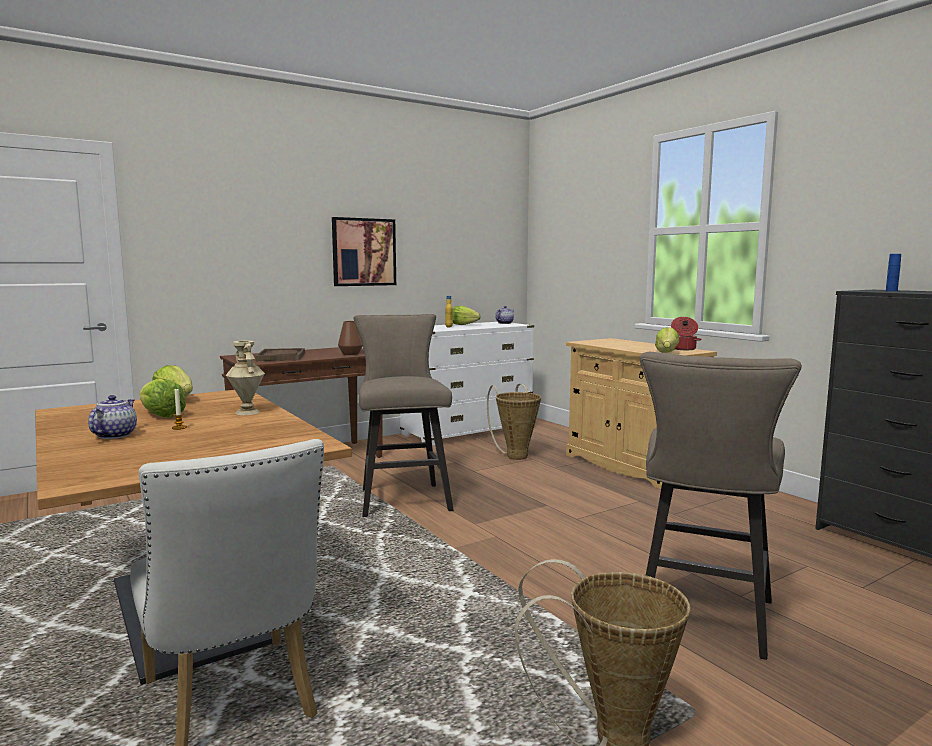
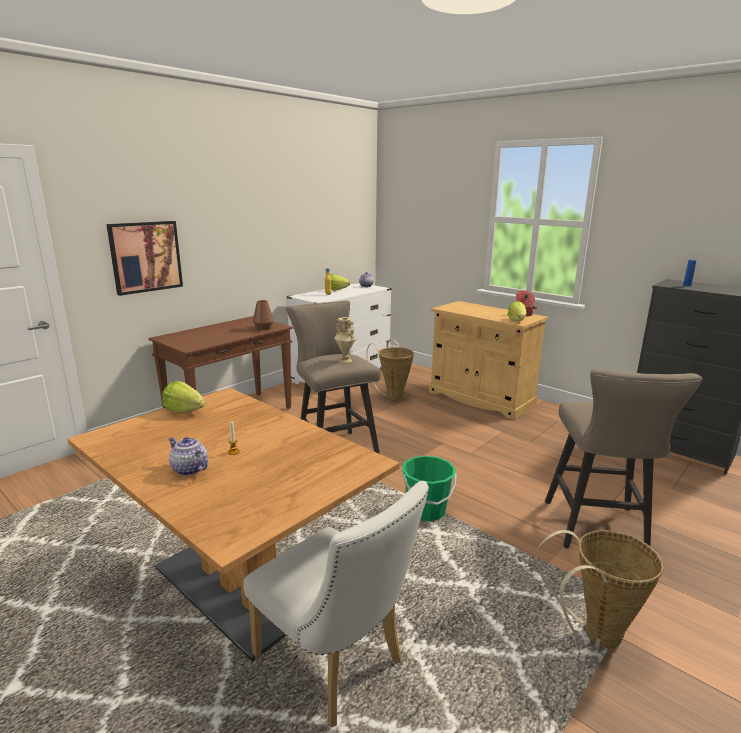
camera: 15 degrees left, 10 degrees up
teapot [88,395,137,439] -> teapot turned 45 degrees counterclockwise [168,437,208,476]
lettuce [139,378,186,417] -> none
beige vase [225,341,265,415] -> beige vase moved to [334,317,356,363]
brown tray [255,348,305,361] -> none
picture [332,217,396,286] -> picture moved to [106,221,183,296]
none -> green bucket [402,456,456,521]

